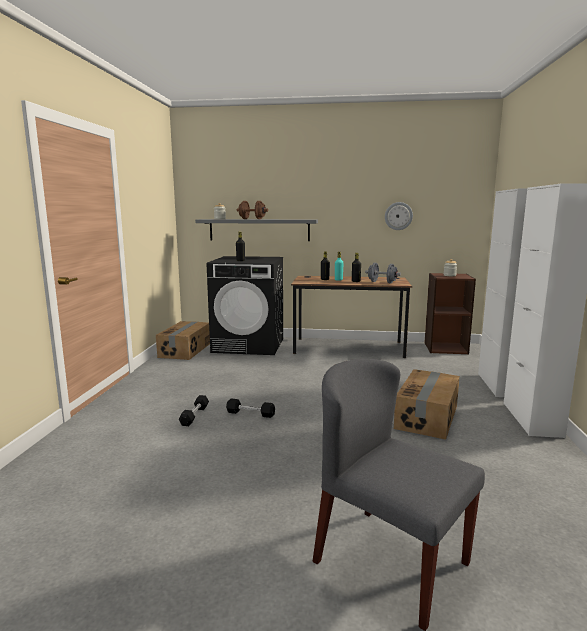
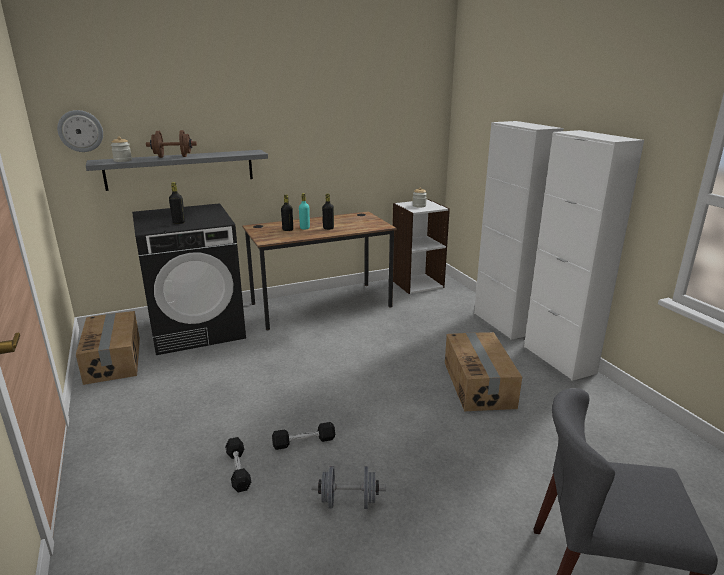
camera: 30 degrees left, 10 degrees up
grey dumbbell [365,263,401,283] -> grey dumbbell moved to [312,466,386,509]
wall clock [385,202,413,230] -> wall clock moved to [57,110,103,152]
brown bookcase [424,273,476,355] -> white bookcase [392,199,450,294]

